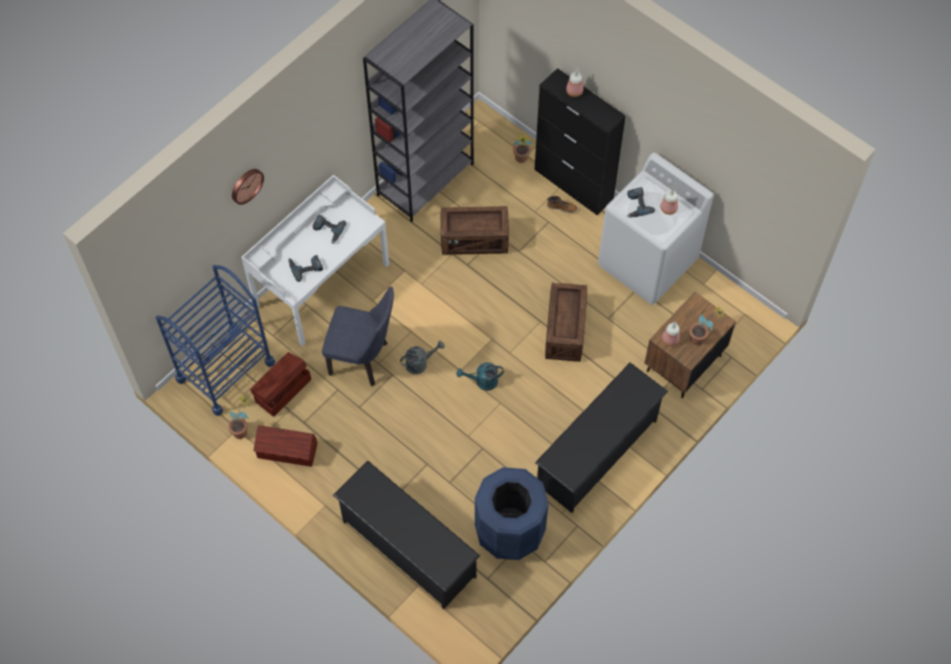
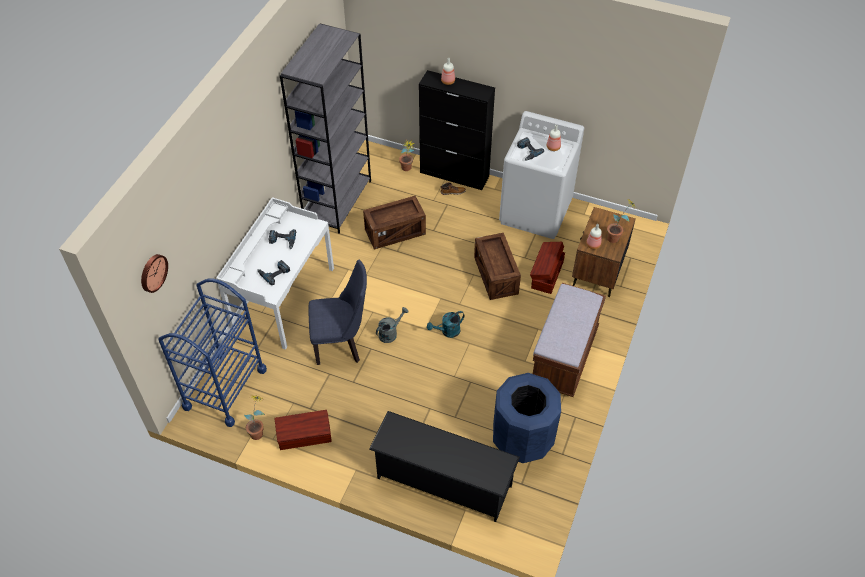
camera: 20 degrees left, 10 degrees down
wall clock [232,169,264,205] -> wall clock moved to [141,254,168,293]
brown storage box [250,352,311,417] -> brown storage box moved to [530,242,565,294]
black shoe rack [535,362,668,513] -> brown bench [533,283,606,397]

